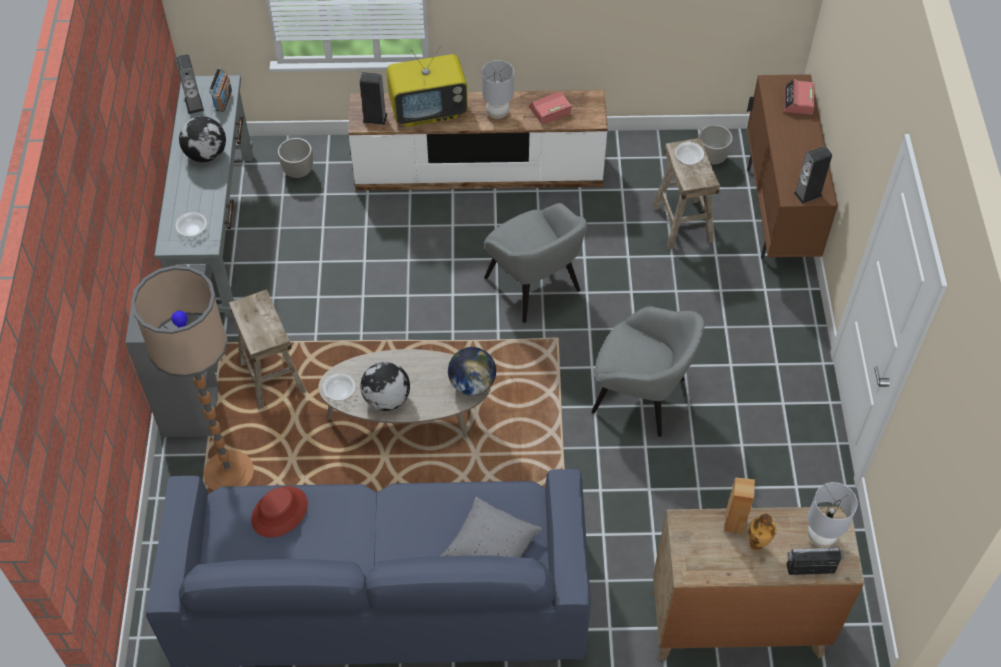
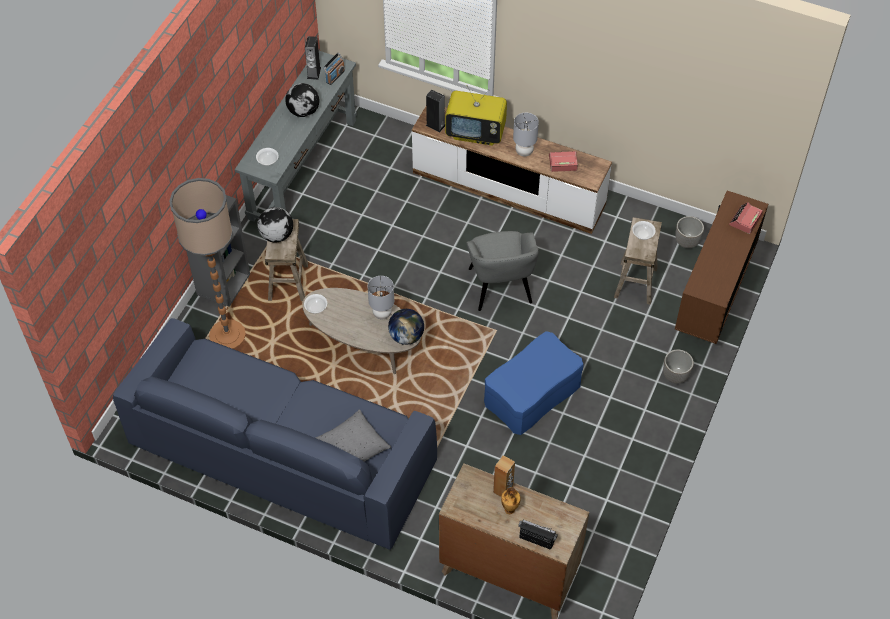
camera: 25 degrees right, 0 degrees up
red hat [251,486,308,538] -> none
planter [278,138,313,178] -> planter moved to [663,349,694,384]
globe [361,362,410,411] -> globe moved to [257,207,293,243]
grey armchair [591,306,704,437] -> blue ottoman [484,331,584,435]
speaker [794,146,832,204] -> none
grey table lamp [808,482,858,547] -> grey table lamp moved to [367,276,394,319]

